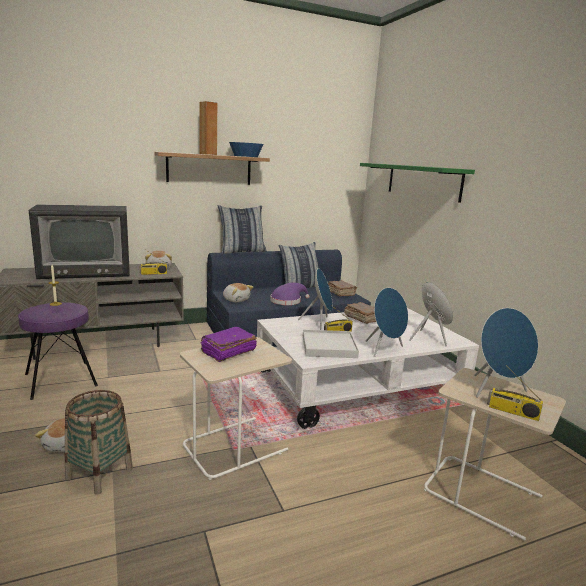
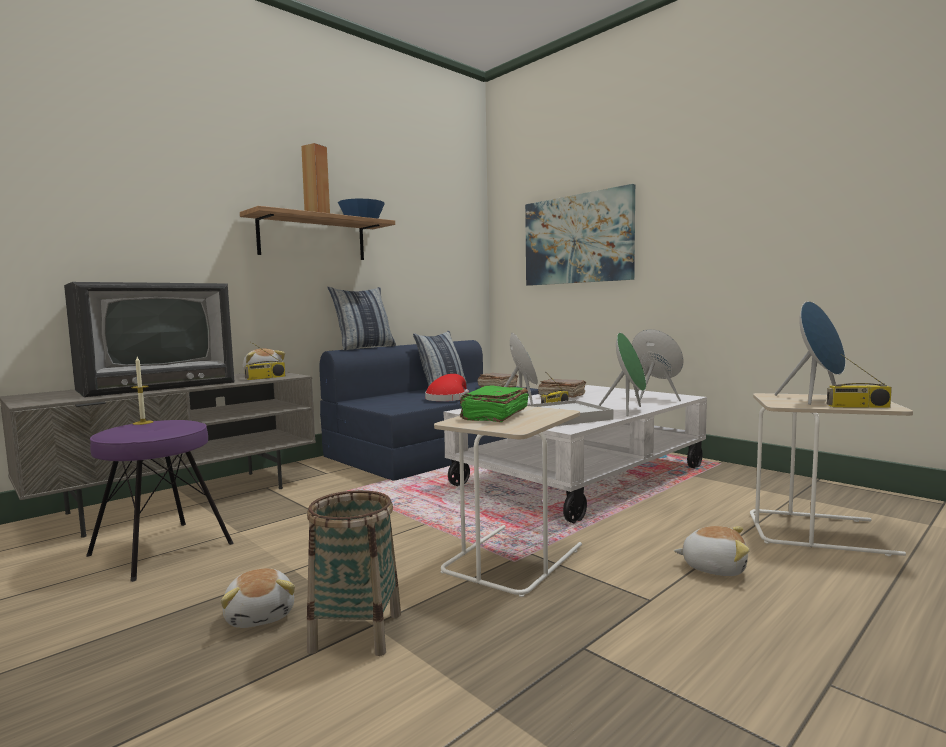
camera: 20 degrees left, 10 degrees down
purple book [201,327,257,362] -> green book [460,385,529,422]
plush toy [223,283,253,302] -> plush toy moved to [674,526,750,576]
purple hat [270,283,310,305] -> red hat [425,374,469,401]
green shelf [360,163,475,203] -> picture [525,184,635,286]
blue speaker [365,288,408,357] -> green speaker [598,333,646,416]

